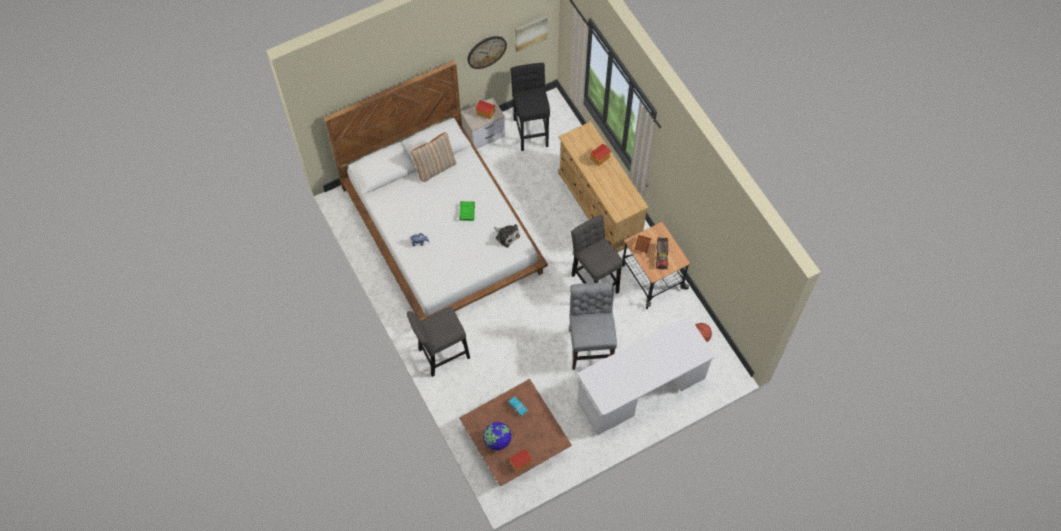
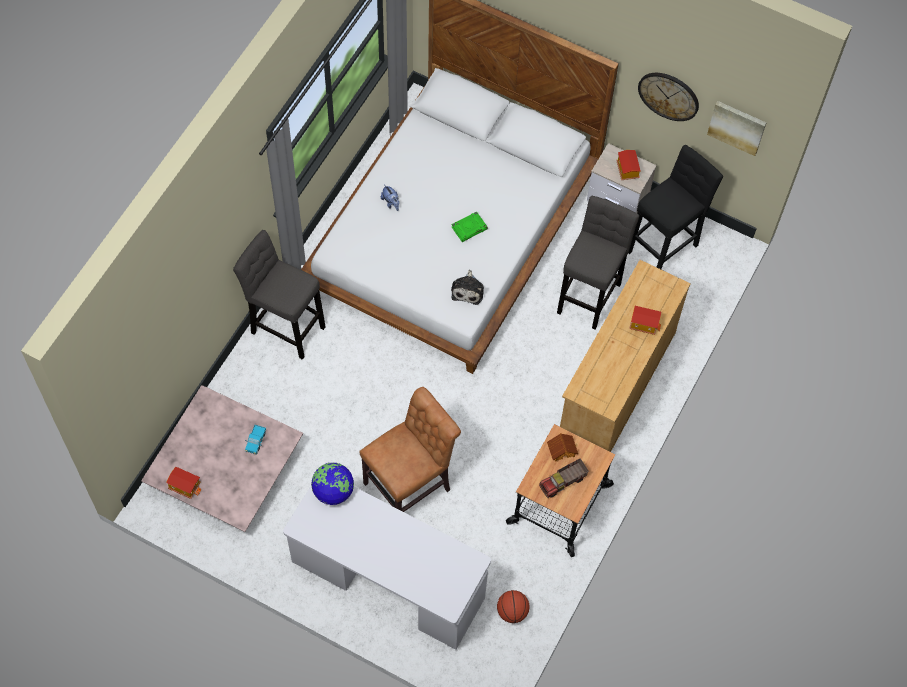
camera: 55 degrees right, 0 degrees up
beige pillow [411,132,456,182] -> none
brown coffee table [459,379,572,487] -> pink coffee table [141,385,303,532]
globe [483,422,511,450] -> globe moved to [311,463,354,505]
grey chair [569,282,617,370] -> brown chair [359,387,461,512]
grey stool [571,215,623,293] -> grey stool moved to [557,196,639,330]

